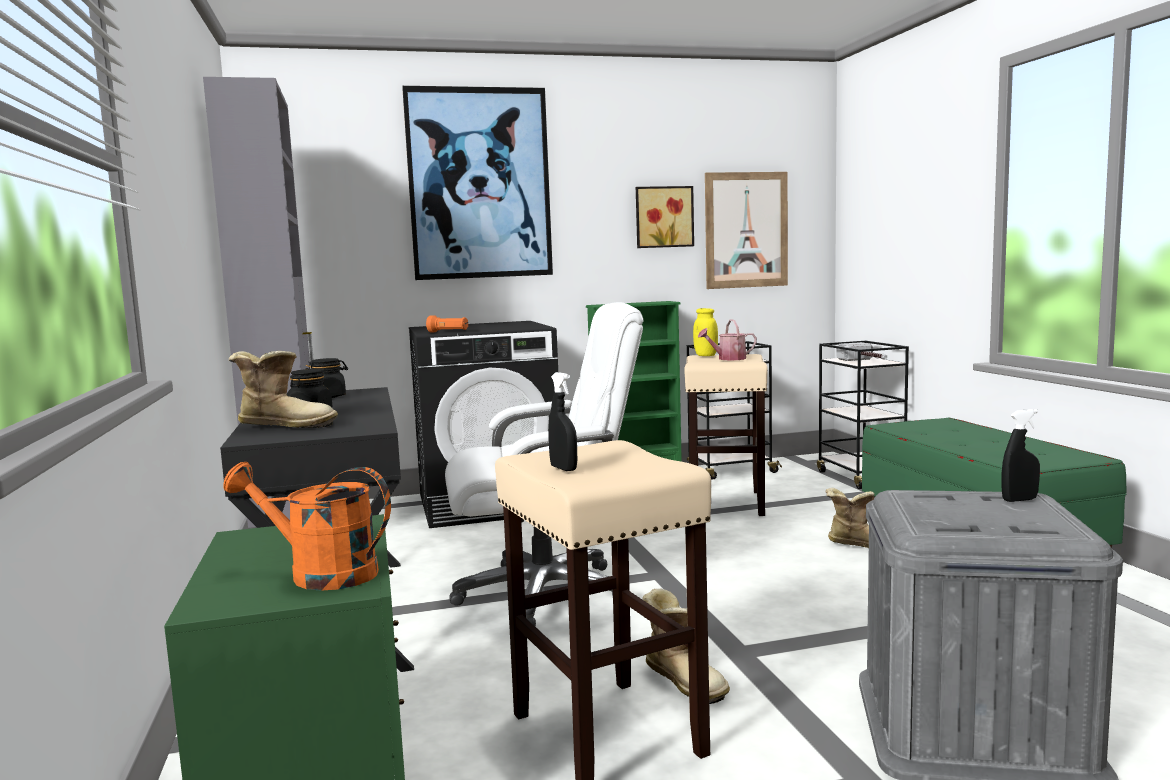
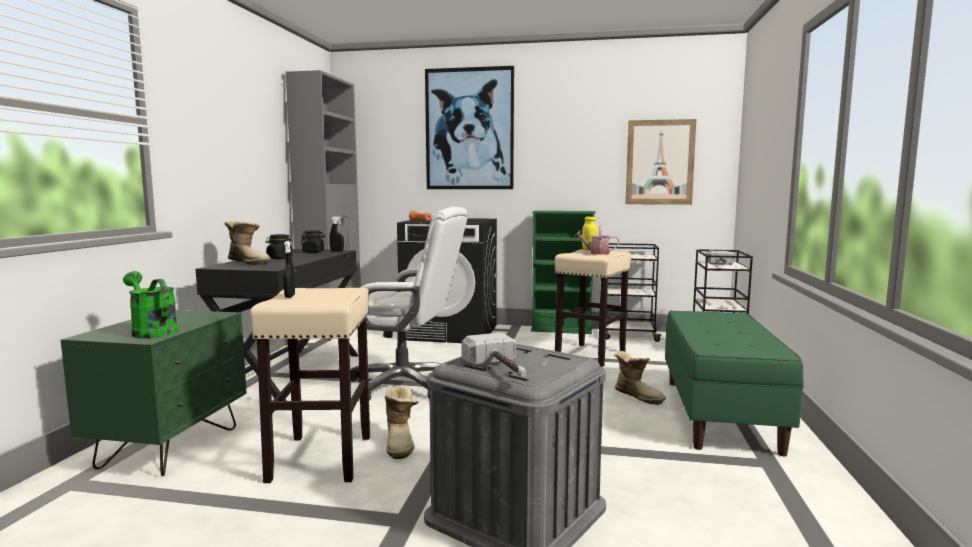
camera: 25 degrees right, 0 degrees up
orange watering can [223,462,391,591] -> green watering can [123,271,178,338]
picture [636,186,694,248] -> none
black spray bottle [1001,409,1040,502] -> black spray bottle moved to [329,217,344,252]
none -> hammer [462,332,527,377]

